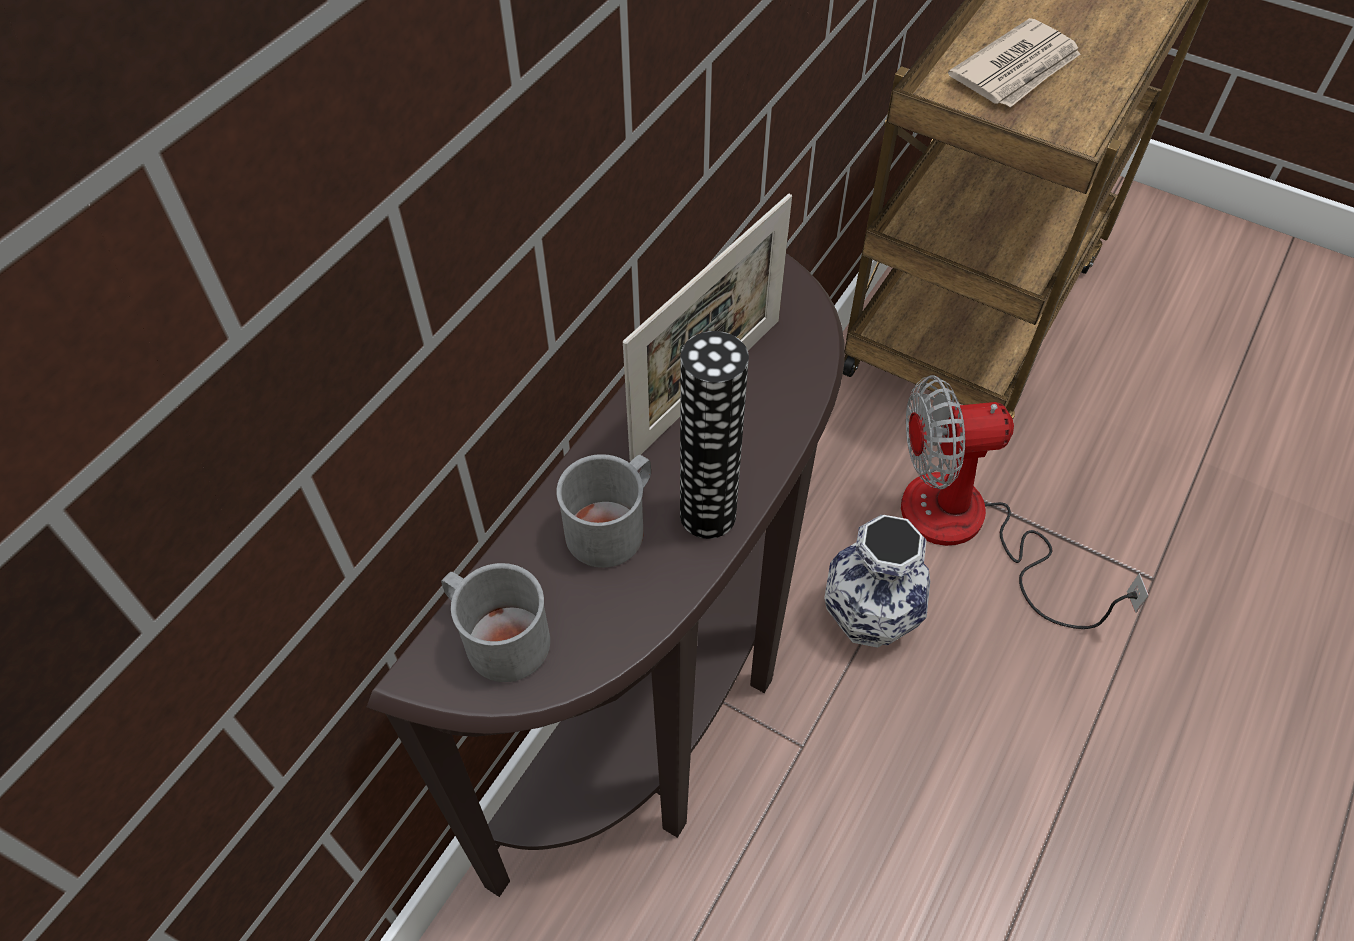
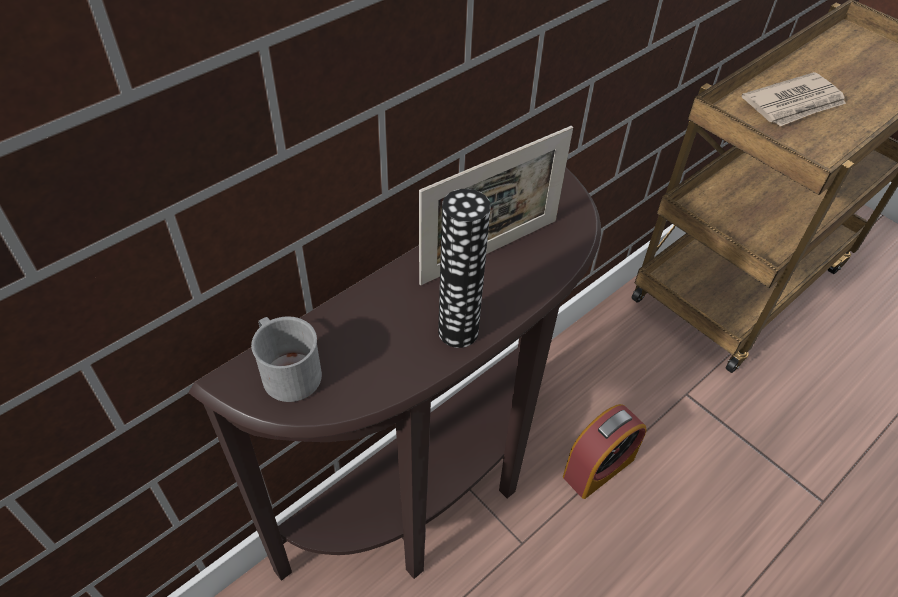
camera: 15 degrees right, 5 degrees down
grey mug [557,454,651,568] -> none
vase [824,515,930,648] -> alarm clock [563,404,647,499]
fan [901,375,1149,629] -> none

